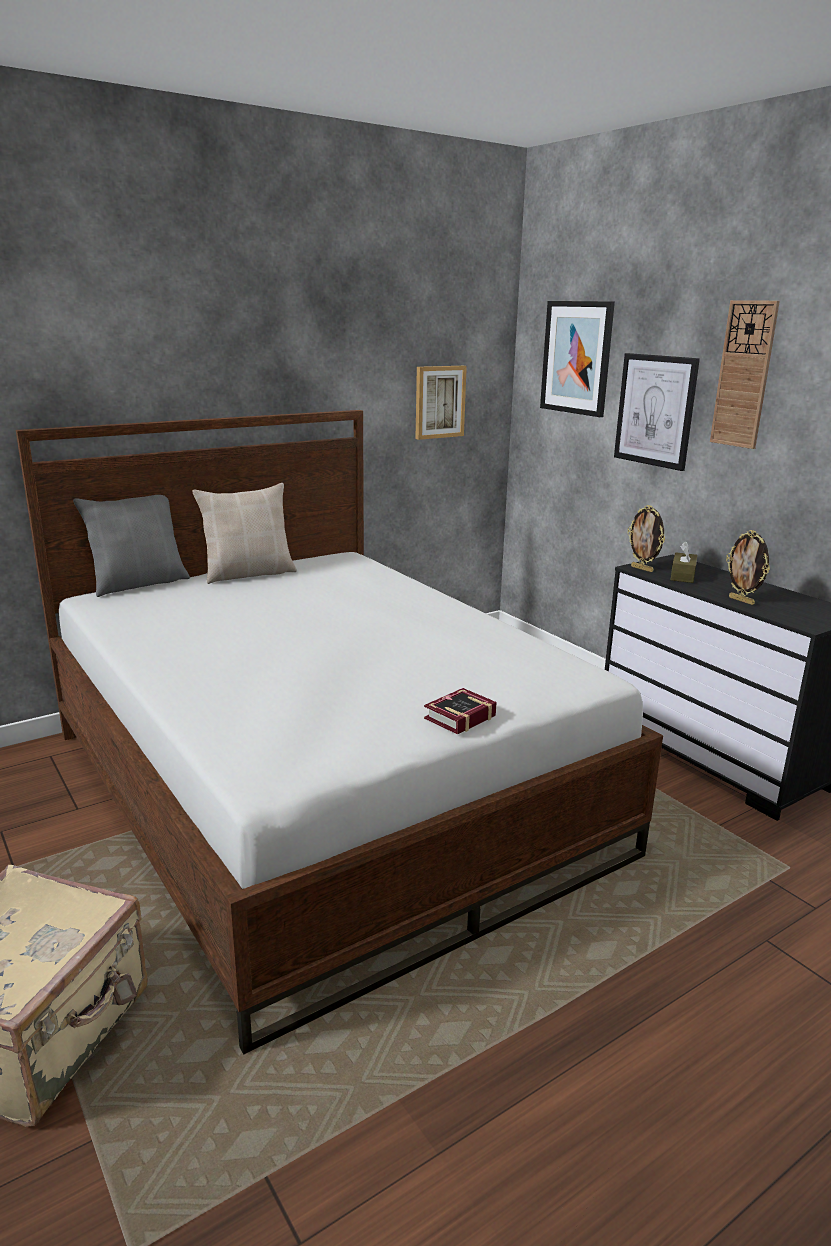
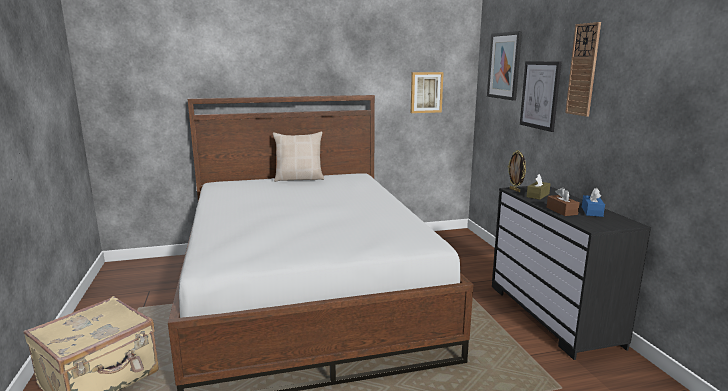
camera: 20 degrees right, 5 degrees down
grey pillow [73,495,190,597] -> none
book [424,688,496,735] -> none
picture frame [726,530,770,605] -> brown tissue box [547,187,580,216]
none -> blue tissue box [582,188,605,217]

